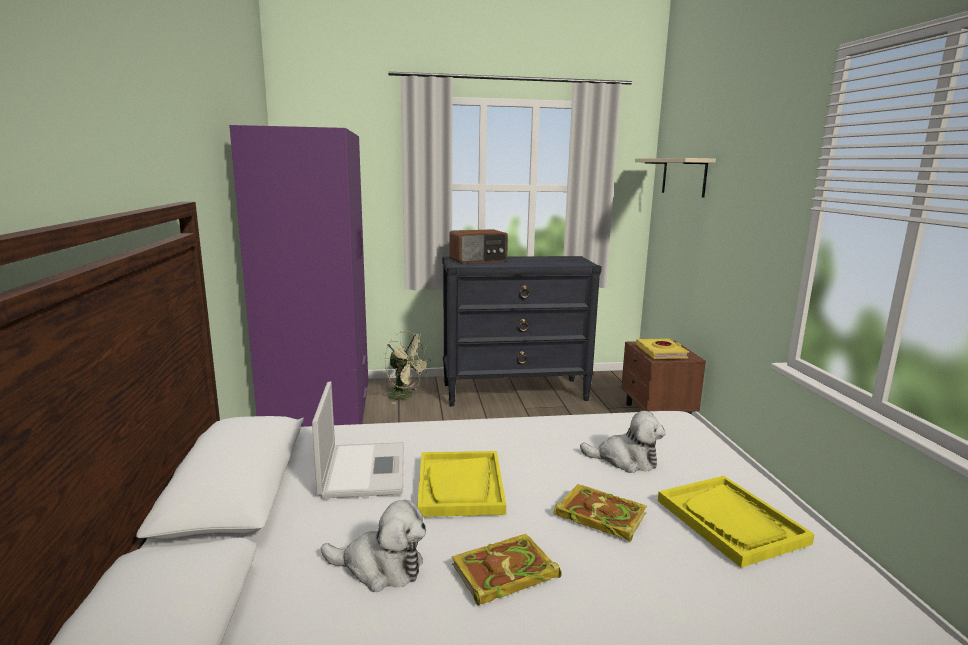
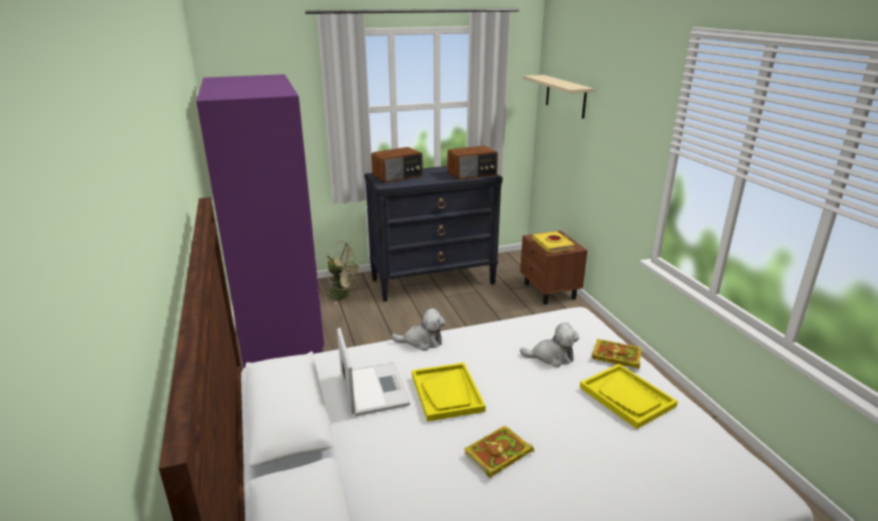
camera: 10 degrees left, 10 degrees up
plush toy [321,500,426,592] -> plush toy moved to [391,308,446,351]
book [554,484,647,542] -> book moved to [592,339,642,369]
none -> radio [447,146,498,180]

